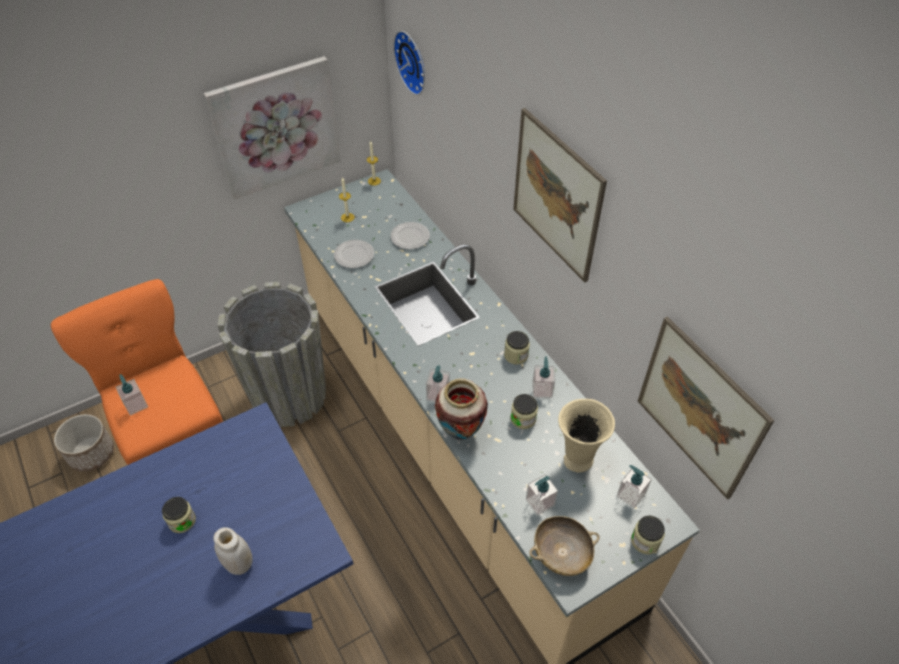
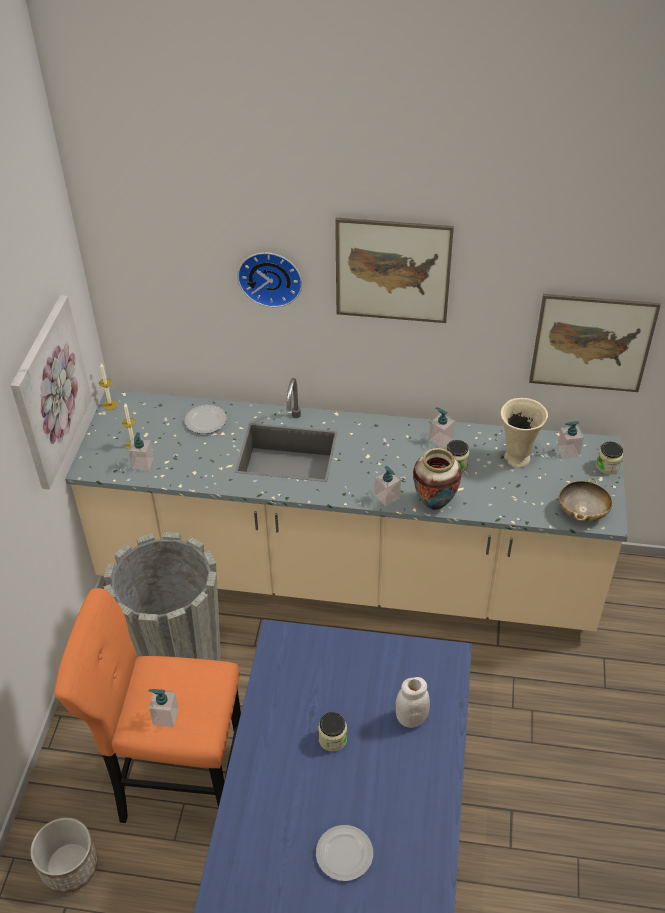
camera: 50 degrees left, 5 degrees down
plate [334,240,374,268] -> plate moved to [316,825,373,881]
wall clock [393,31,425,95] -> wall clock moved to [237,253,302,307]
jar [504,331,530,364] -> none
soap dispenser [526,474,558,516] -> soap dispenser moved to [128,432,154,471]

